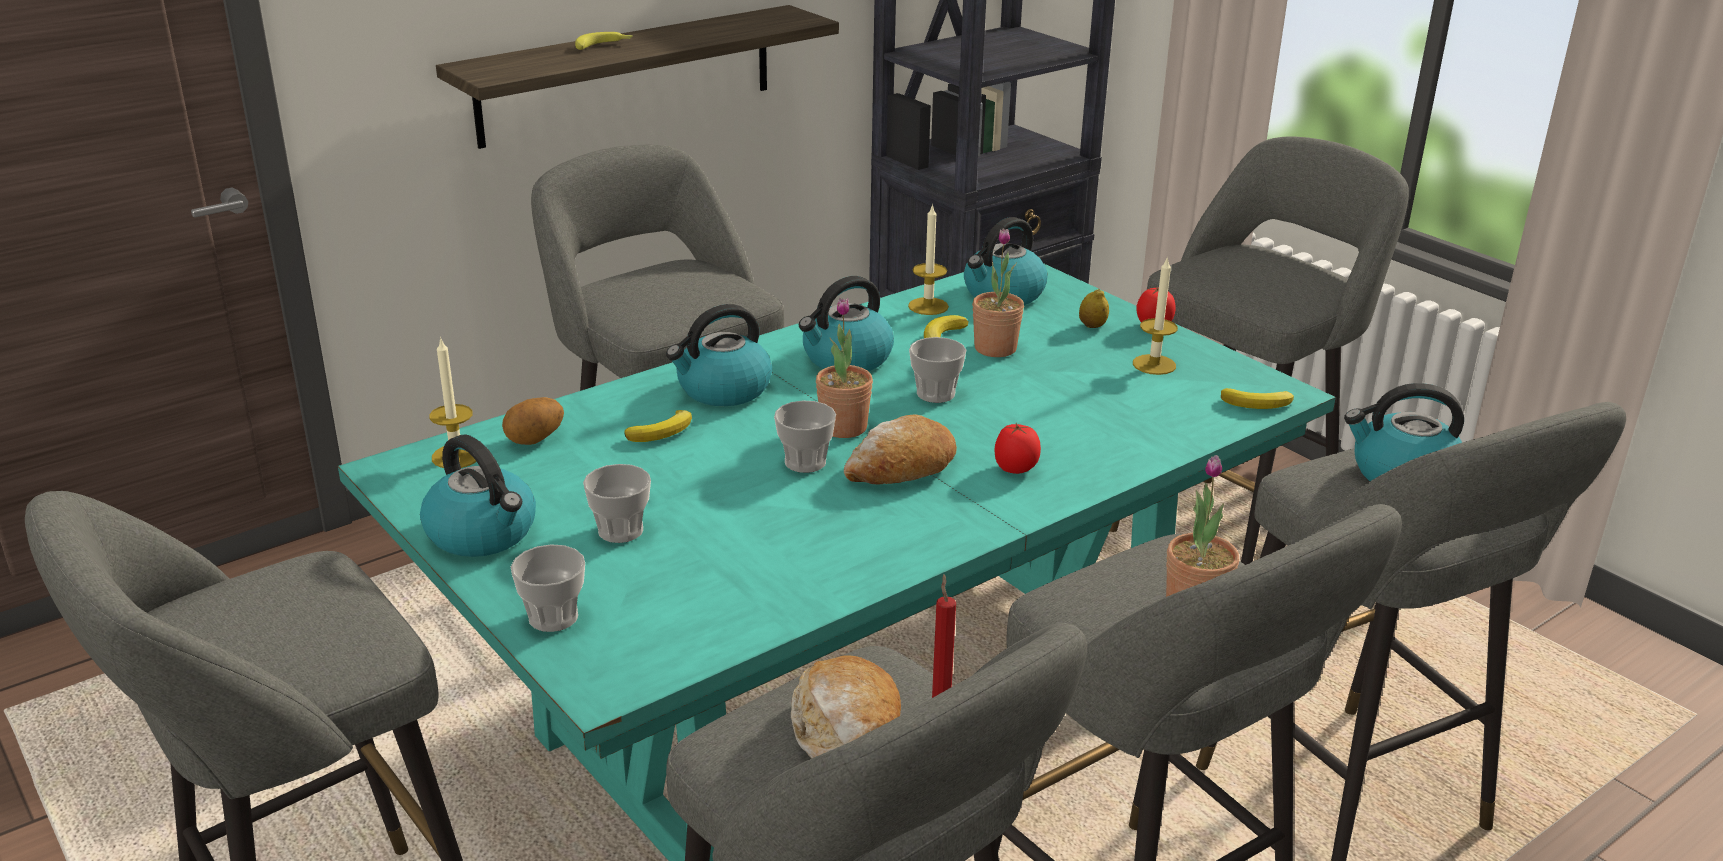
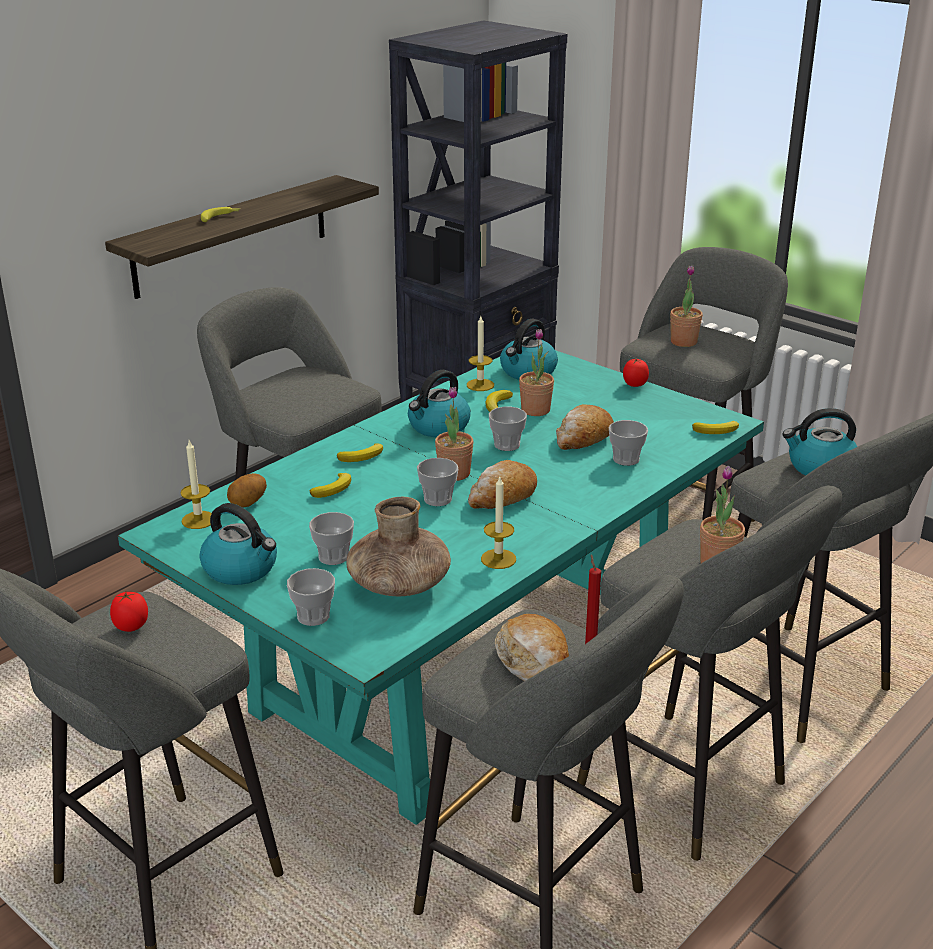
camera: 10 degrees left, 0 degrees up
kettle [666,304,772,406] -> banana [337,443,383,462]
tomato [994,423,1041,474] -> tomato moved to [110,592,148,632]
lemon [1079,289,1109,328] -> none
candle [1133,256,1178,375] -> candle moved to [481,477,516,569]
none -> brown vase [347,497,451,596]
none -> bread [556,404,614,450]
none -> cup [609,420,648,466]
none -> potted plant [670,266,703,347]

